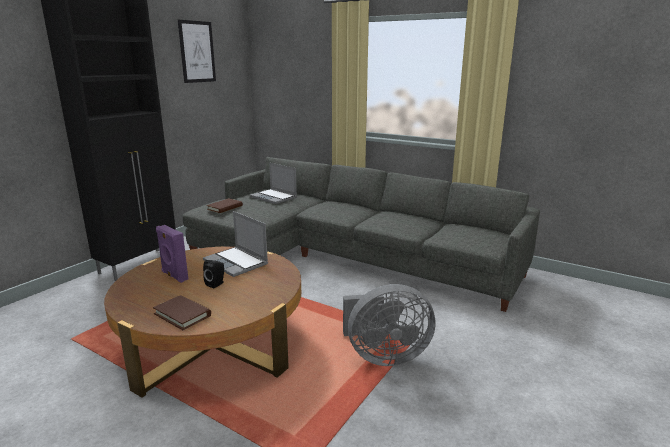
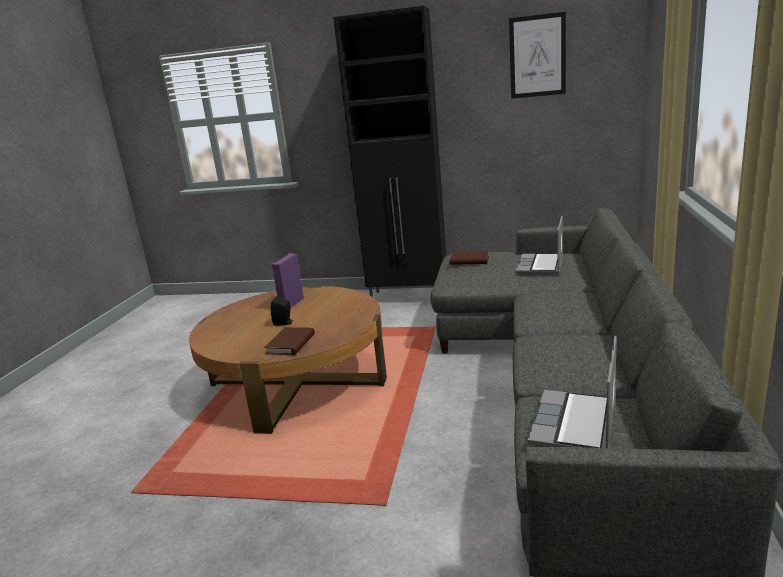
camera: 70 degrees right, 0 degrees up
brown book [153,295,211,330] -> brown book moved to [264,327,315,355]
laptop [203,211,268,277] -> laptop moved to [528,336,617,448]
grey fan [343,284,435,366] -> none

